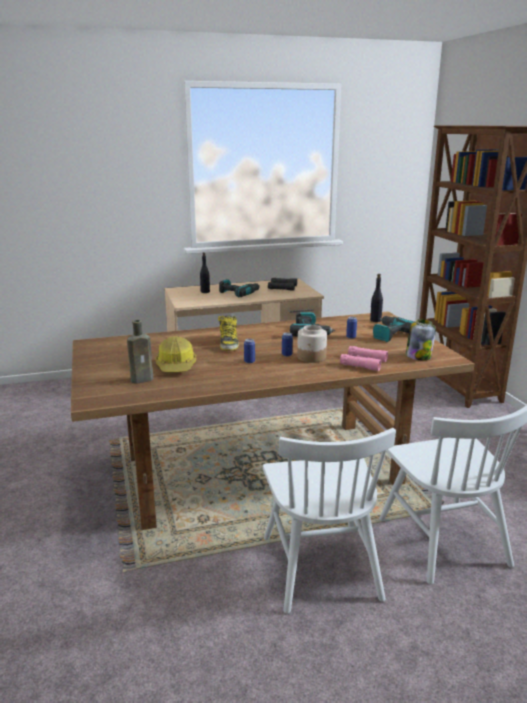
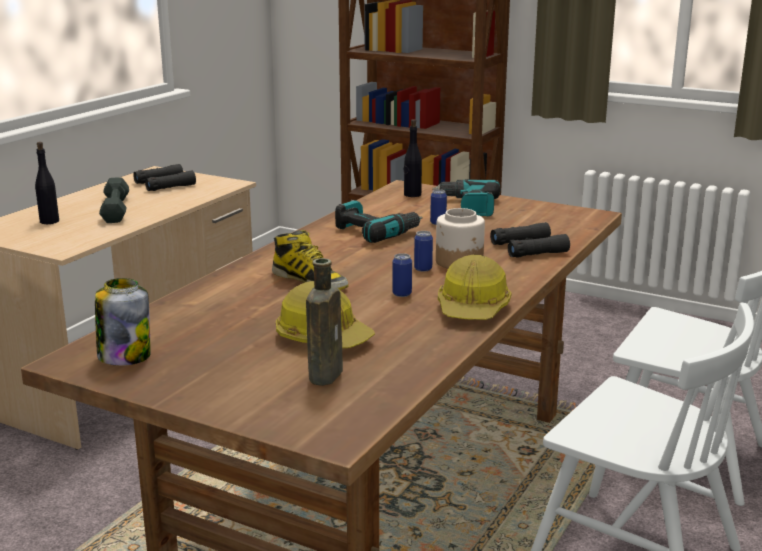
camera: 45 degrees left, 0 degrees up
power drill [219,279,260,297] -> grey dumbbell [99,177,129,223]
pink binoculars [340,346,388,371] -> black binoculars [490,222,570,258]
jar [406,319,436,360] -> jar moved to [95,278,151,366]
none -> hard hat [438,255,512,320]

